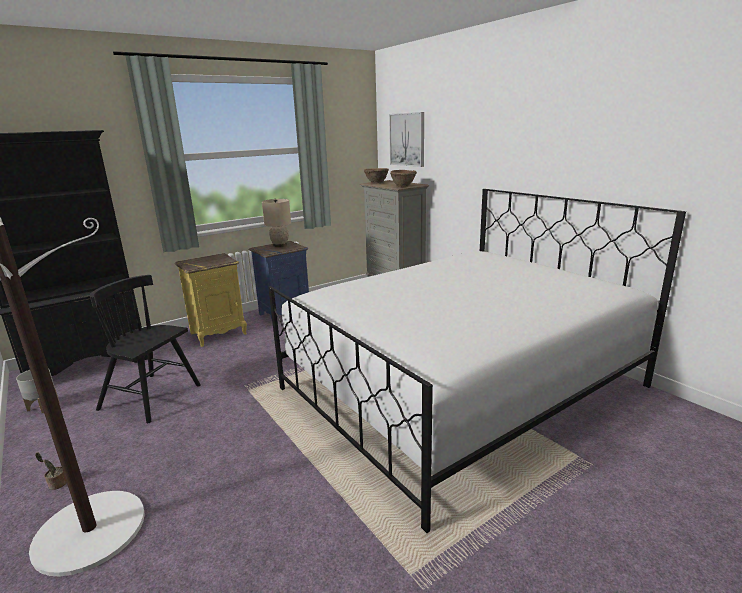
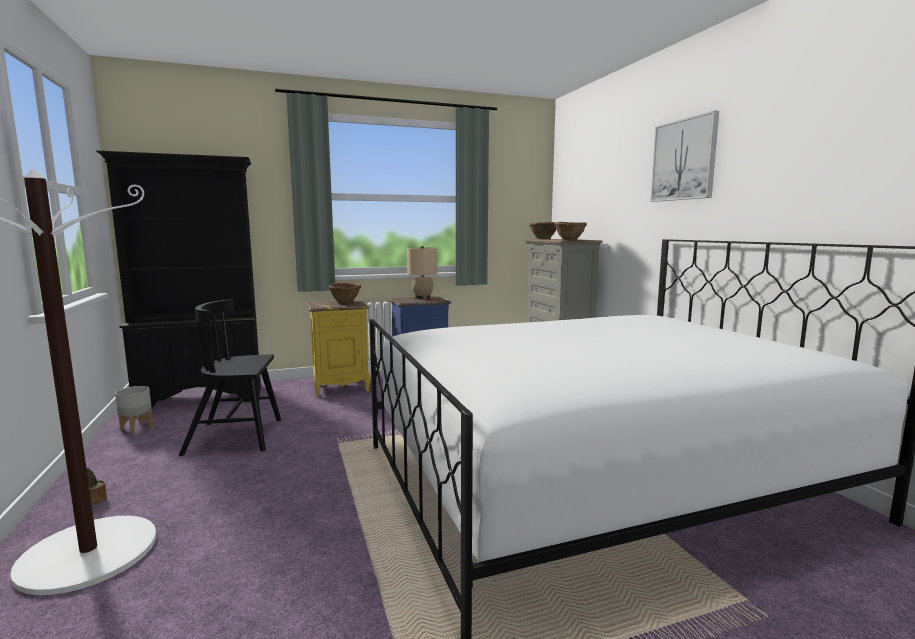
camera: 15 degrees right, 10 degrees down
black chair [90,275,201,423] -> black chair turned 45 degrees counterclockwise [179,300,281,456]
picture [389,112,424,167] -> picture moved to [650,110,719,202]
none -> brown bowl [329,283,361,303]

